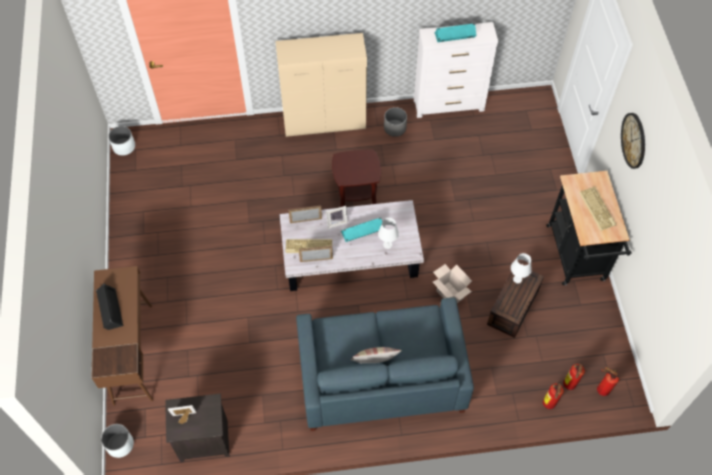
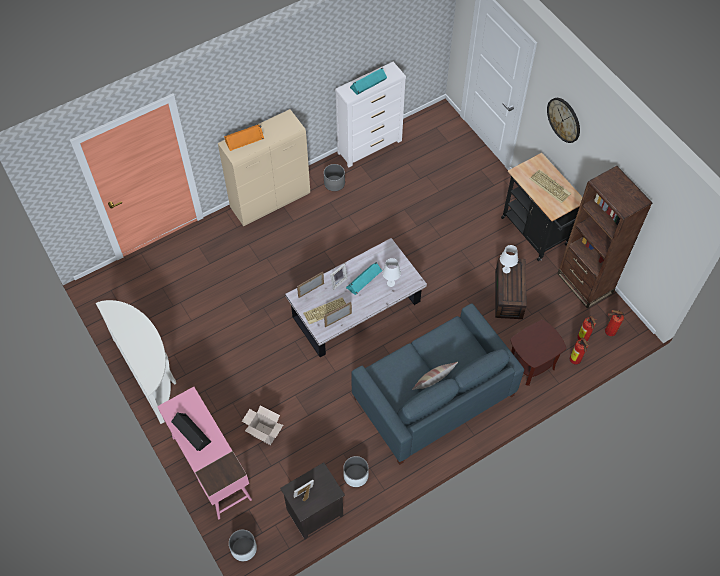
camera: 25 degrees left, 0 degrees up
brown desk [91,266,153,406] -> pink desk [157,387,252,519]
white planter [108,126,135,156] -> white planter moved to [343,456,369,487]
brown side table [332,150,381,207] -> brown side table moved to [510,320,566,386]
cardboard box [433,264,472,303] -> cardboard box moved to [242,405,283,445]
none -> white console table [96,300,176,424]
none -> orange speaker [224,124,264,151]
none -> brown bookcase [557,166,652,308]

